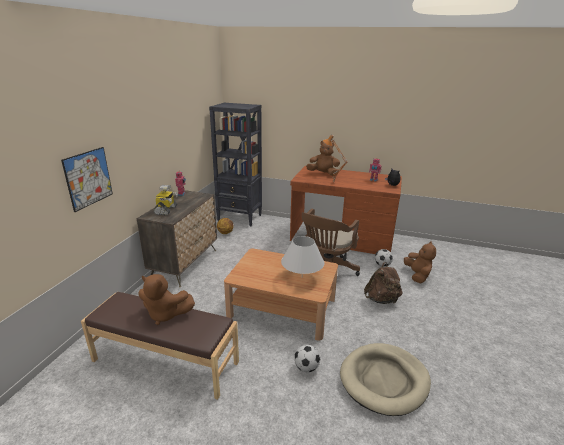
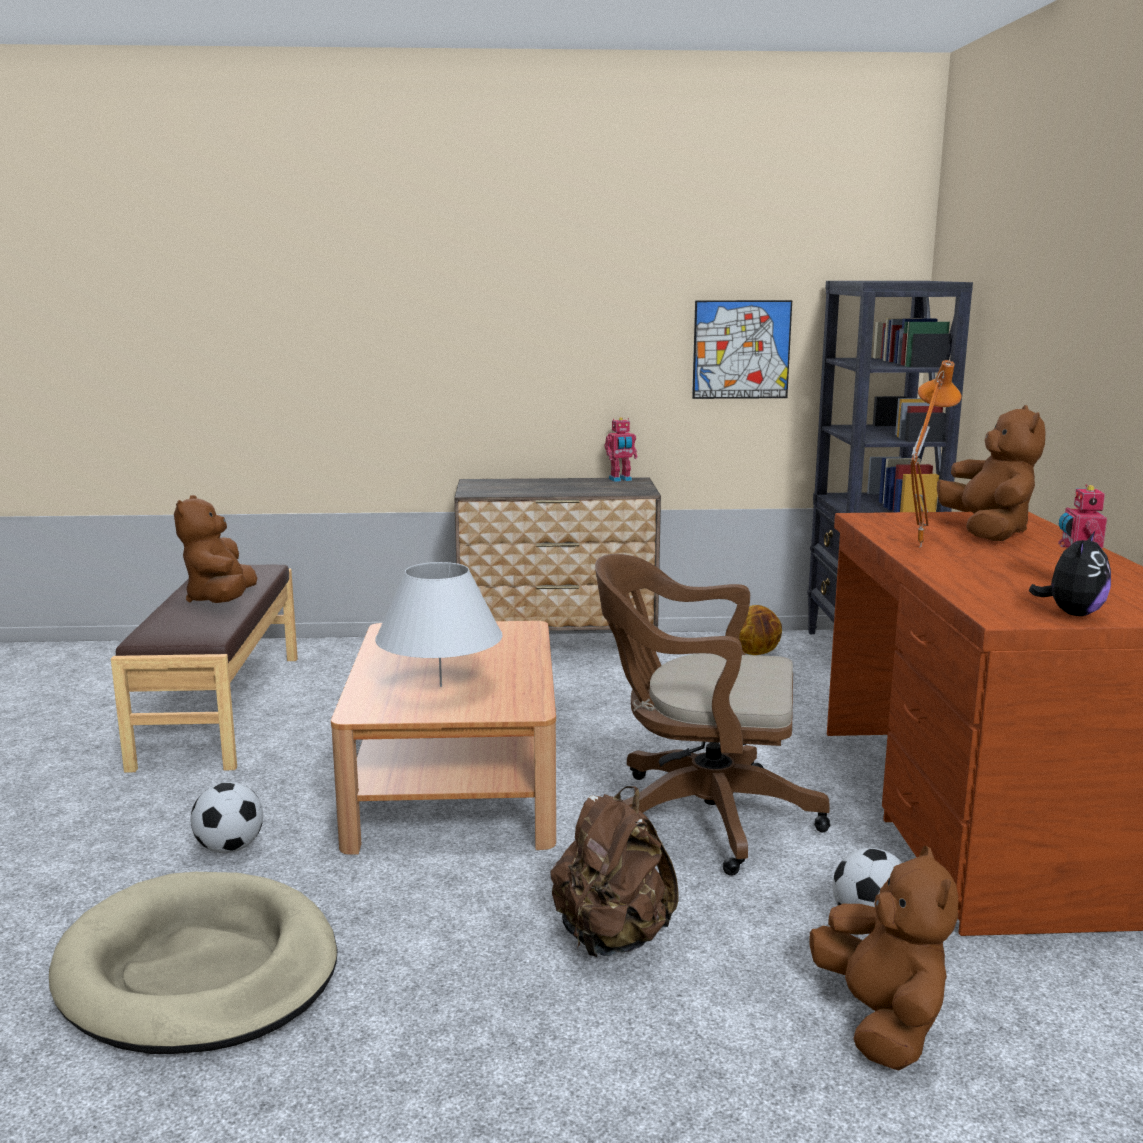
camera: 70 degrees right, 10 degrees down
picture [61,147,113,212] -> picture moved to [692,300,792,399]
toy robot [153,185,178,215] -> none
brown plush toy [404,241,436,284] -> brown plush toy turned 75 degrees counterclockwise [809,846,958,1070]

